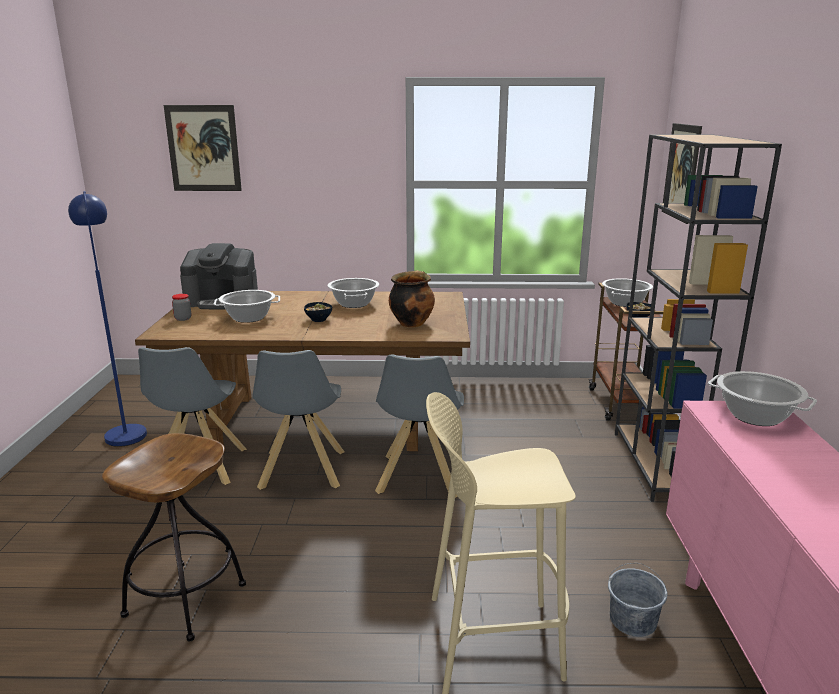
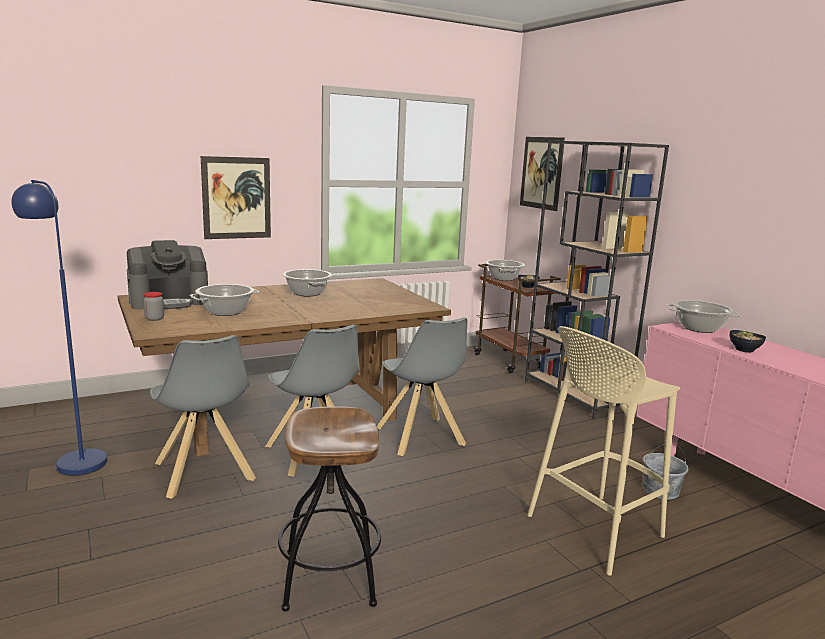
camera: 30 degrees left, 5 degrees down
picture [164,105,242,191] -> picture moved to [201,156,271,239]
bowl [304,302,332,322] -> bowl moved to [730,330,766,353]
cooking pot [389,270,435,328] -> none

